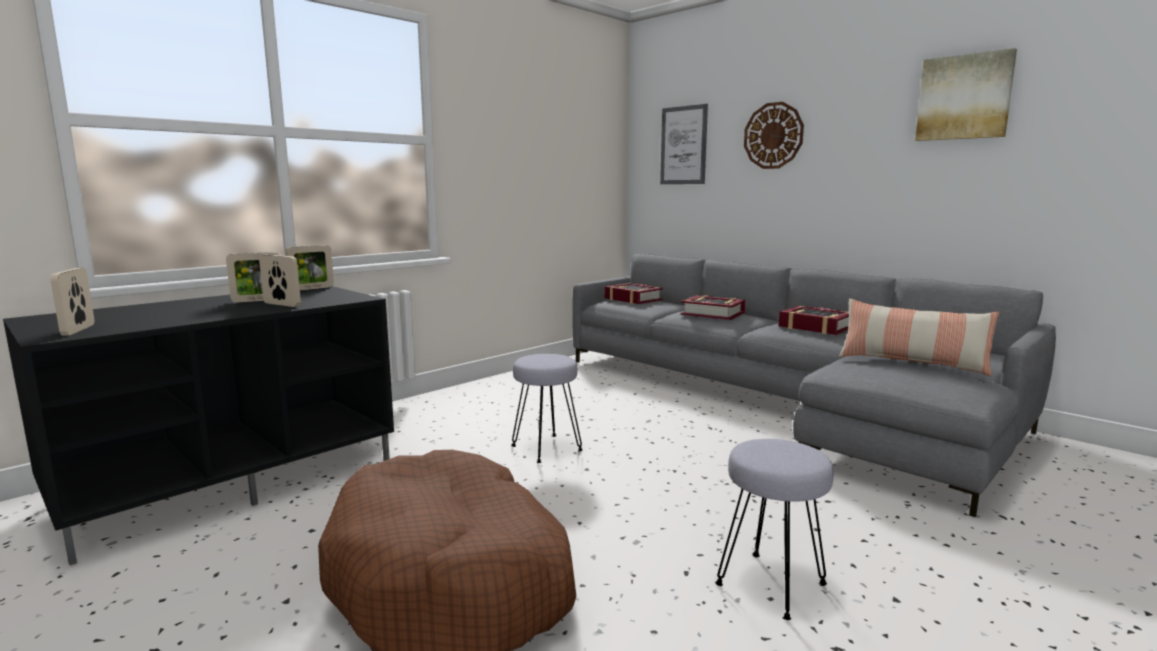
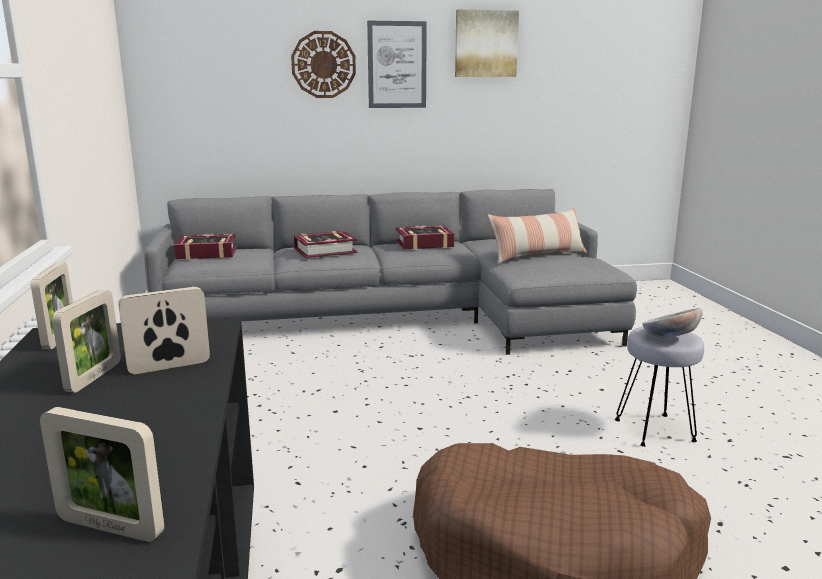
camera: 55 degrees left, 5 degrees up
grey stool [511,354,583,463] -> none
picture [660,104,708,184] -> picture moved to [367,21,427,108]
none -> bowl [642,308,703,339]

